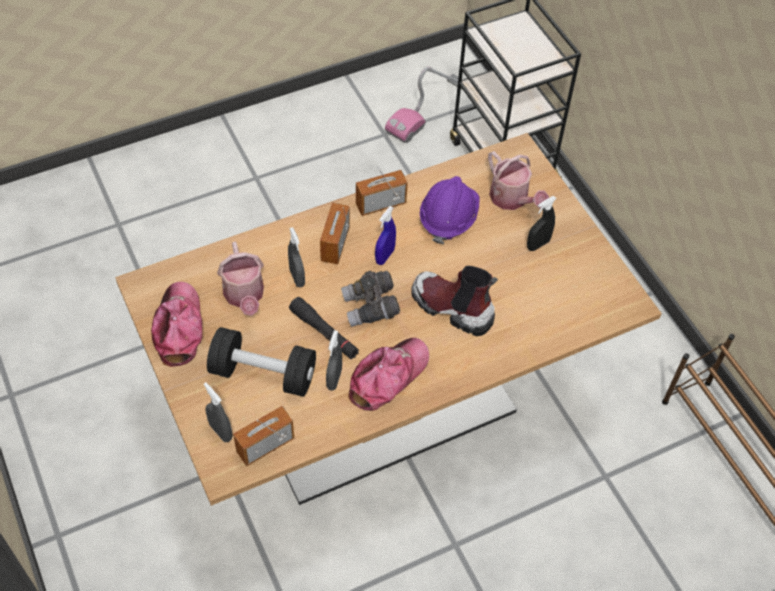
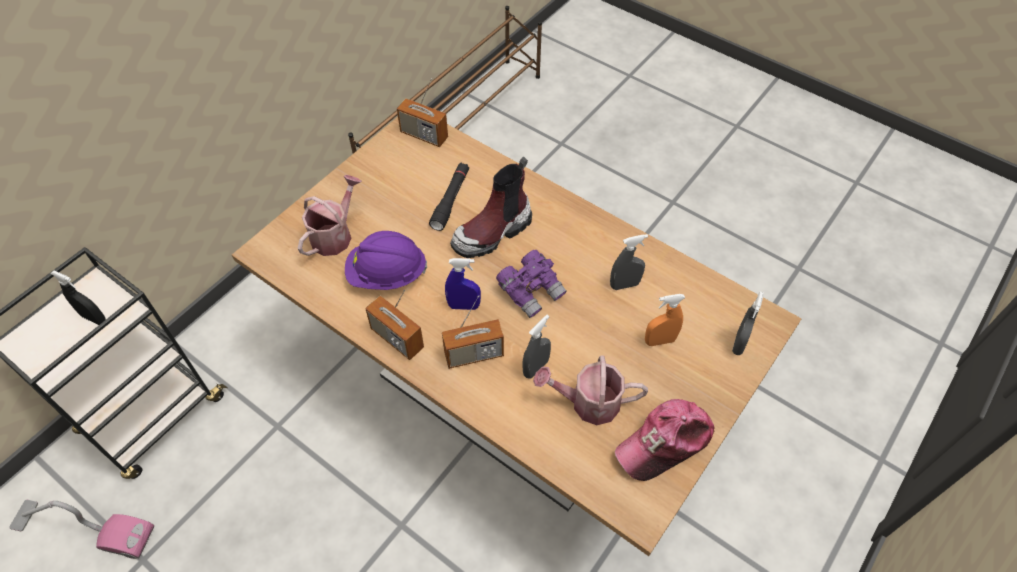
camera: 115 degrees left, 0 degrees up
black dumbbell [207,327,316,397] -> orange spray bottle [645,294,685,346]
watering can [217,242,264,316] -> watering can turned 135 degrees counterclockwise [533,355,648,425]
radio [233,406,294,466] -> radio moved to [397,78,448,147]
black flashlight [289,297,359,359] -> black flashlight moved to [429,162,469,231]
grey binoculars [341,271,400,327] -> purple binoculars [496,250,567,318]
cap [348,338,429,411] -> none
boot [411,266,498,336] -> boot turned 45 degrees clockwise [450,157,532,258]
black spray bottle [527,196,557,251] -> black spray bottle moved to [51,271,106,325]

